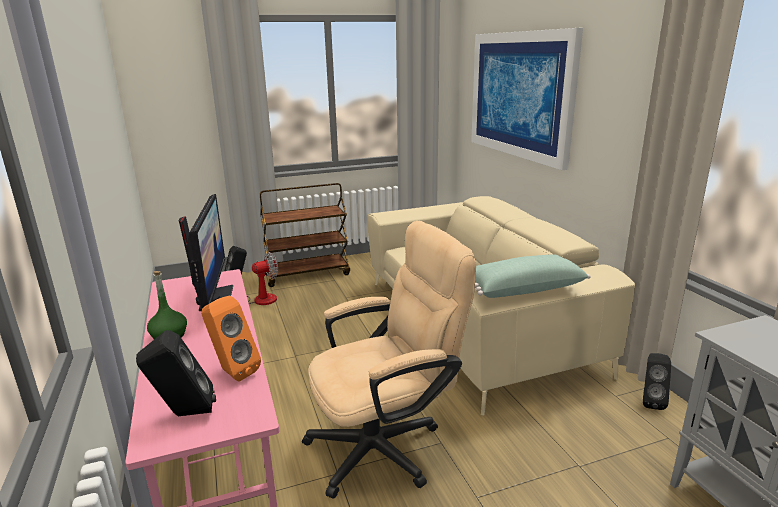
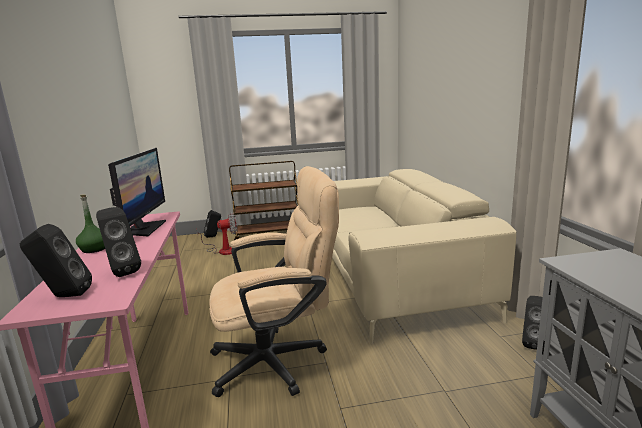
camera: 10 degrees right, 5 degrees down
orange speaker [201,296,261,381] -> black speaker [96,207,141,277]
picture [471,28,583,170] -> none
green pillow [475,255,591,298] -> none

